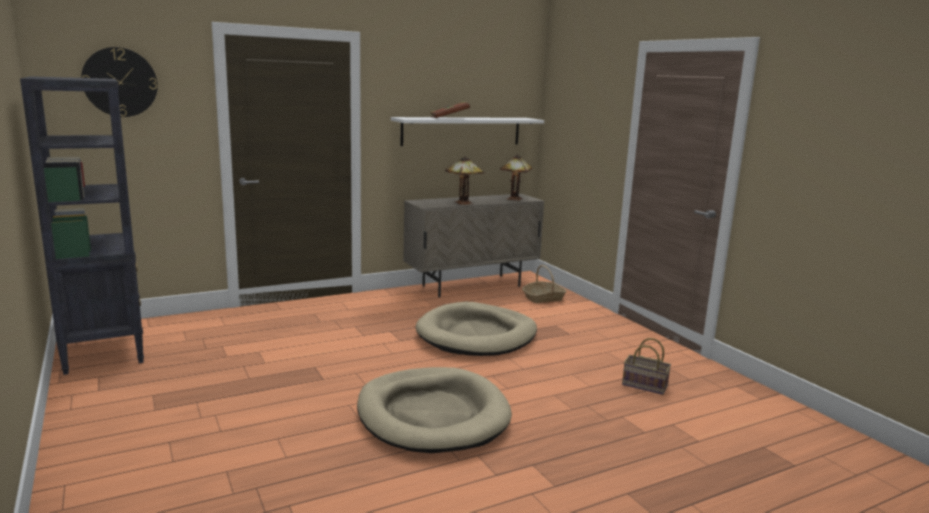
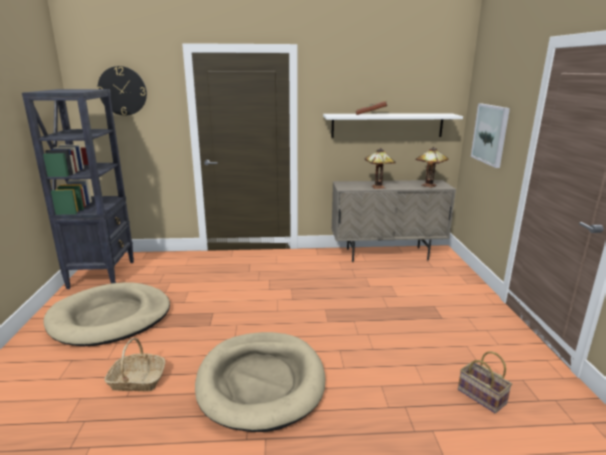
camera: 25 degrees right, 5 degrees up
beige dog bed [416,302,537,356] -> beige dog bed moved to [43,282,170,347]
basket [522,265,567,303] -> basket moved to [104,338,165,391]
none -> picture [471,104,510,168]

